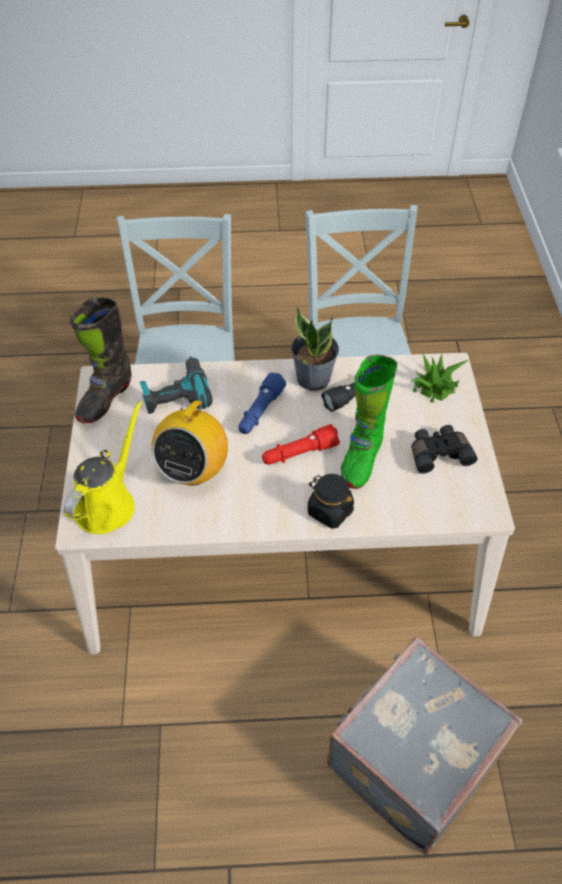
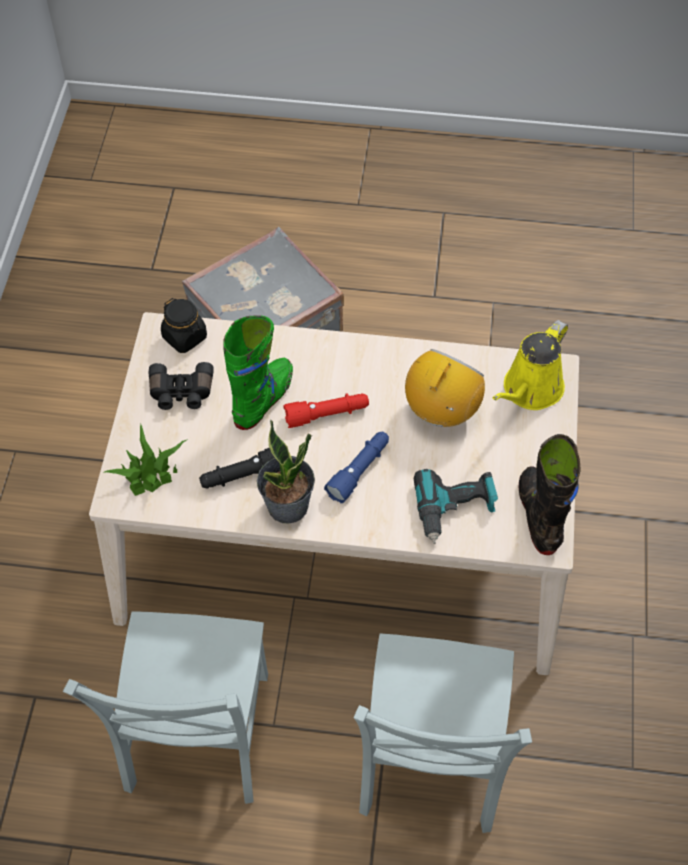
camera: 170 degrees left, 5 degrees up
black boot [70,297,132,423] -> black boot turned 45 degrees counterclockwise [519,434,580,555]
black jar [308,474,354,529] -> black jar moved to [161,298,207,353]

